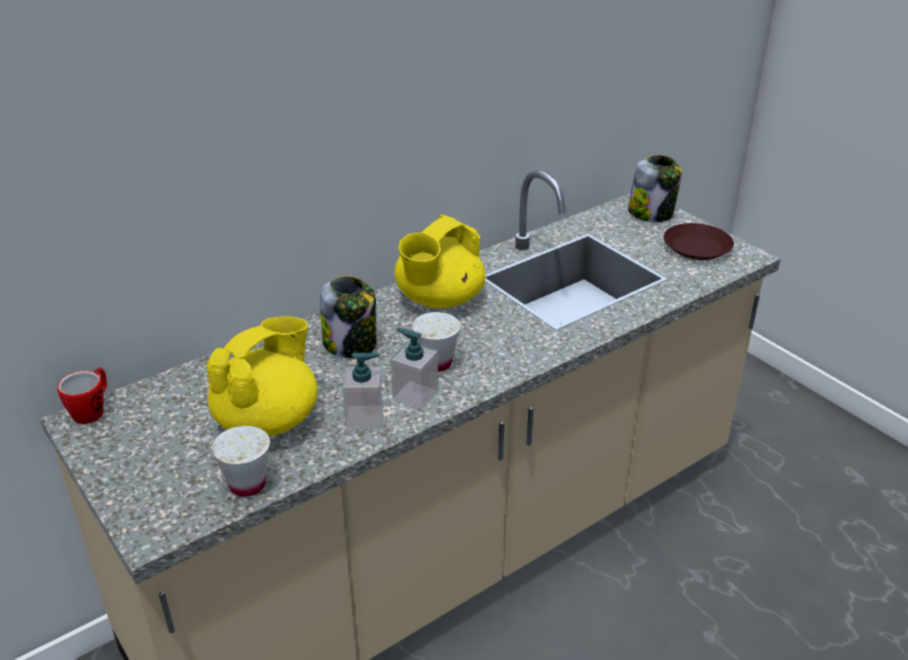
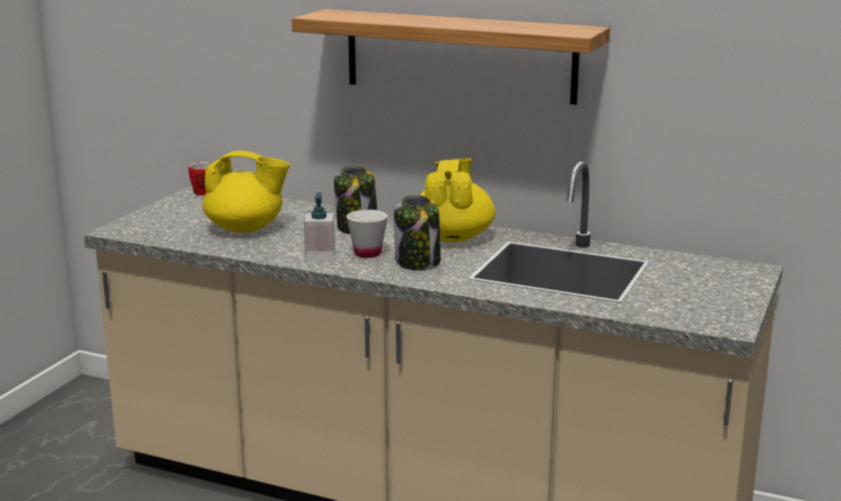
camera: 60 degrees right, 15 degrees down
white cup [212,426,270,497] -> none
soap dispenser [342,353,383,429] -> none
yellow teapot [395,215,485,309] -> yellow teapot turned 90 degrees clockwise [420,158,495,242]
jar [628,155,682,222] -> jar moved to [394,195,441,271]
brown plate [664,223,734,260] -> none
none -> shelf [292,9,610,105]

